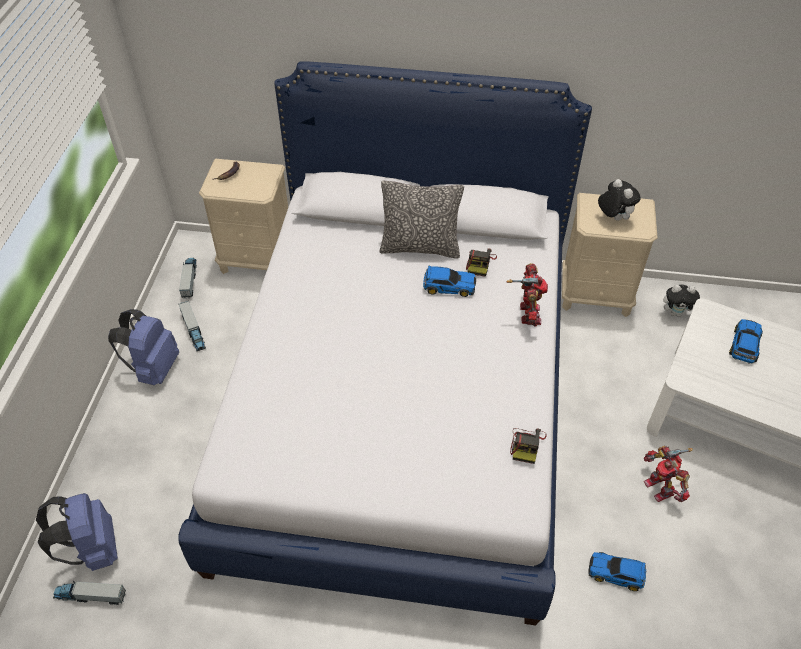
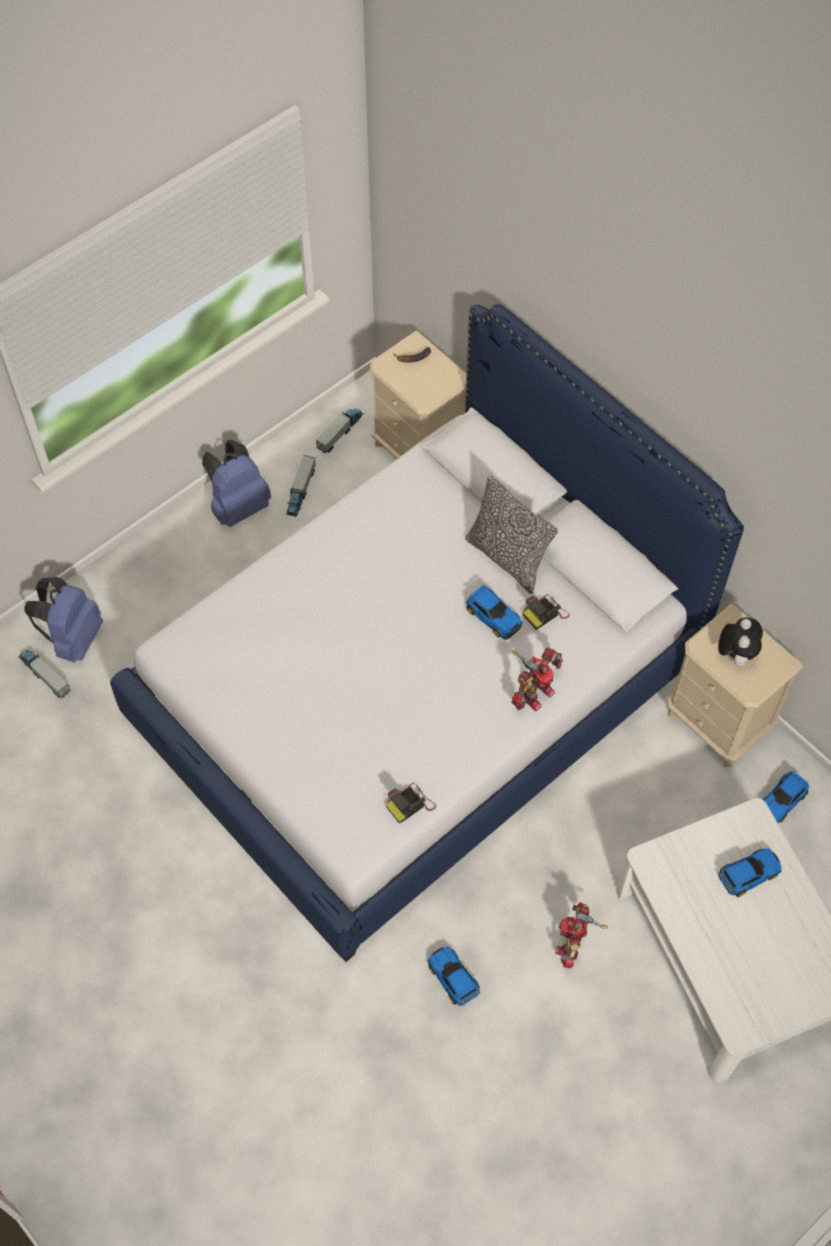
camera: 40 degrees right, 10 degrees up
plush toy [663,285,700,317] -> toy car [762,771,809,823]

